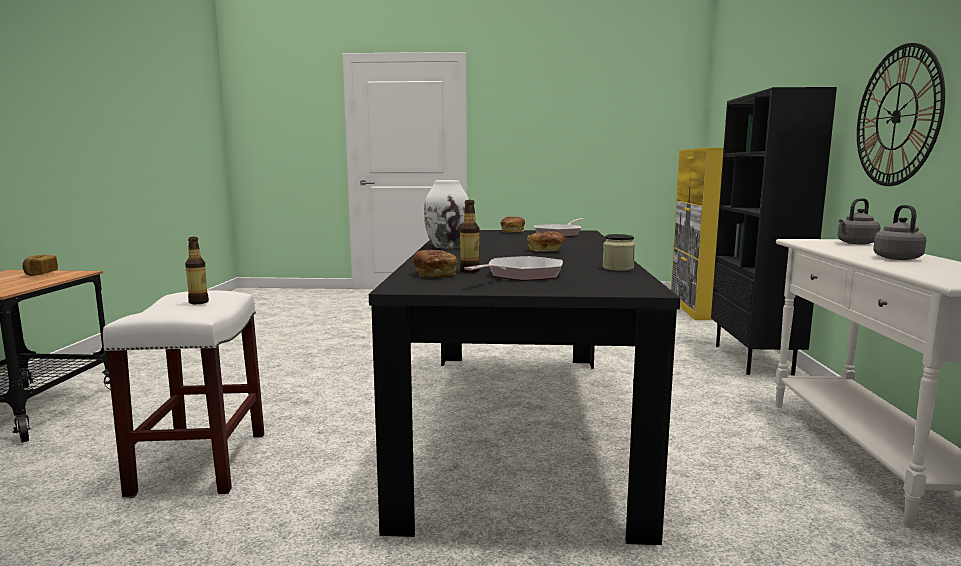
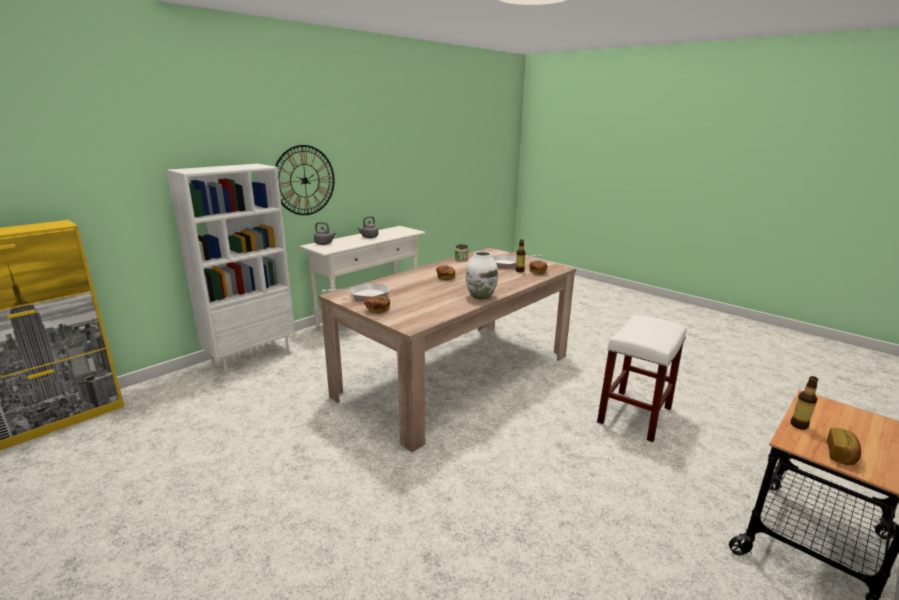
camera: 140 degrees left, 10 degrees up
bottle [185,237,209,304] -> bottle moved to [790,376,819,430]
black dining table [369,230,680,545] -> beige dining table [319,247,576,452]
black bookcase [711,87,837,376] -> white bookcase [166,164,295,375]

